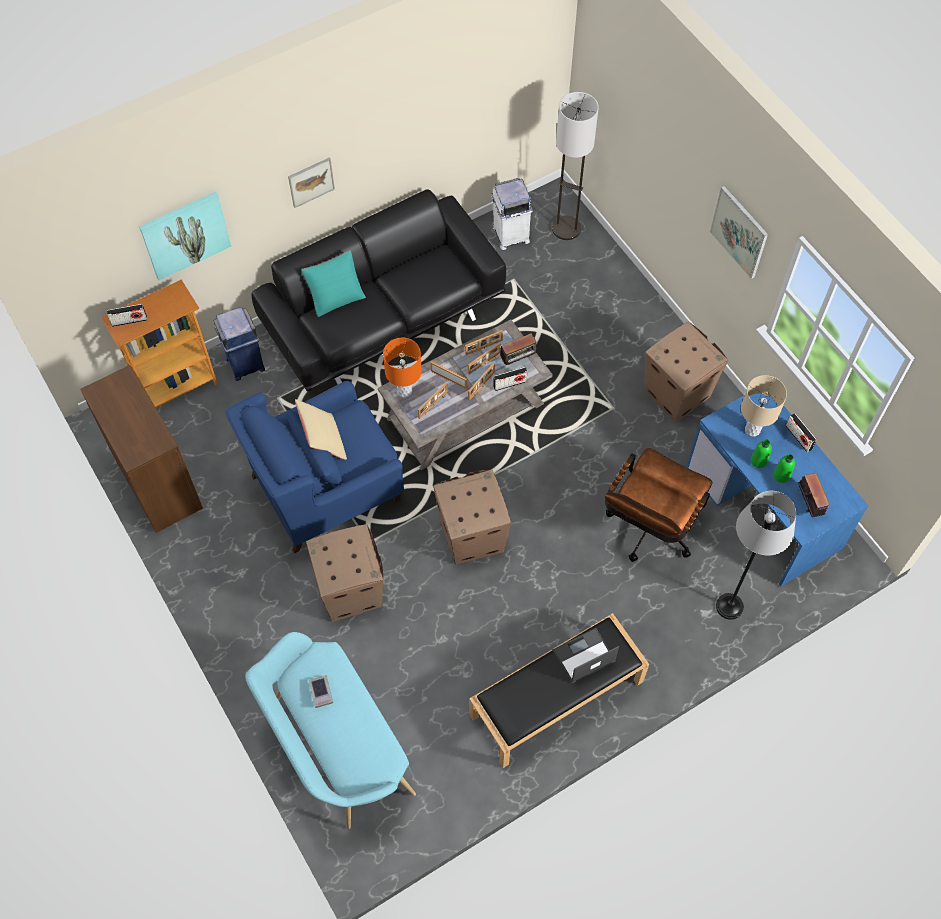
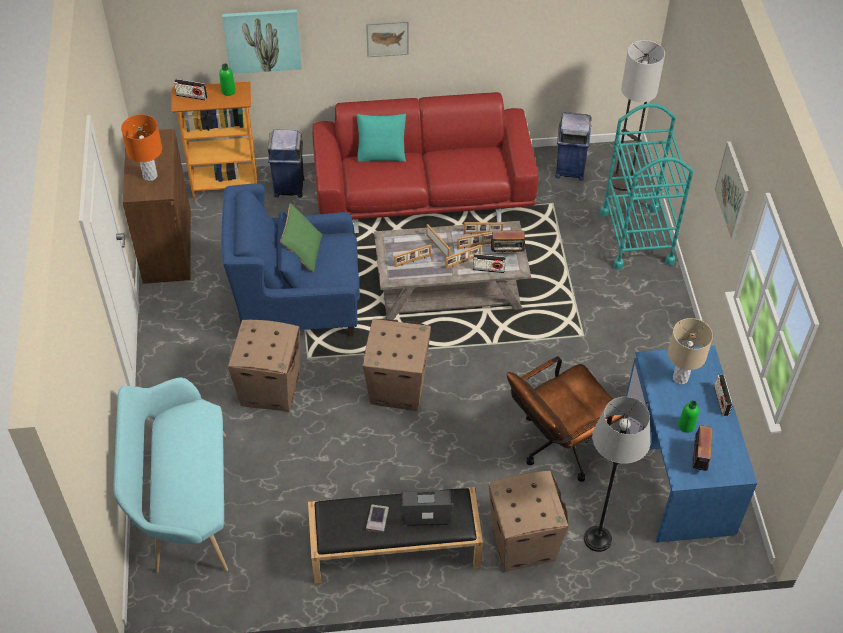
camera: 25 degrees right, 10 degrees down
black sofa [252,189,506,392] -> red sofa [312,92,538,233]
beige pillow [295,399,347,460] -> green pillow [280,203,323,273]
book [309,675,333,708] -> book moved to [366,504,389,533]
orange table lamp [383,338,422,397] -> orange table lamp moved to [121,114,162,181]
white trash can [491,178,533,250] -> blue trash can [555,112,591,181]
cardboard box [645,322,728,423] -> cardboard box moved to [489,470,568,572]
green bottle [751,439,772,468] -> green bottle moved to [219,63,236,96]
none -> turquoise cart [599,103,693,270]

